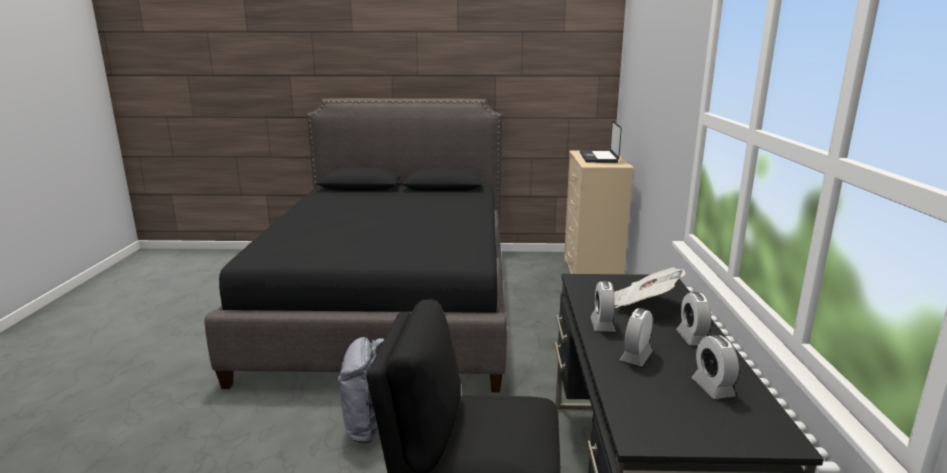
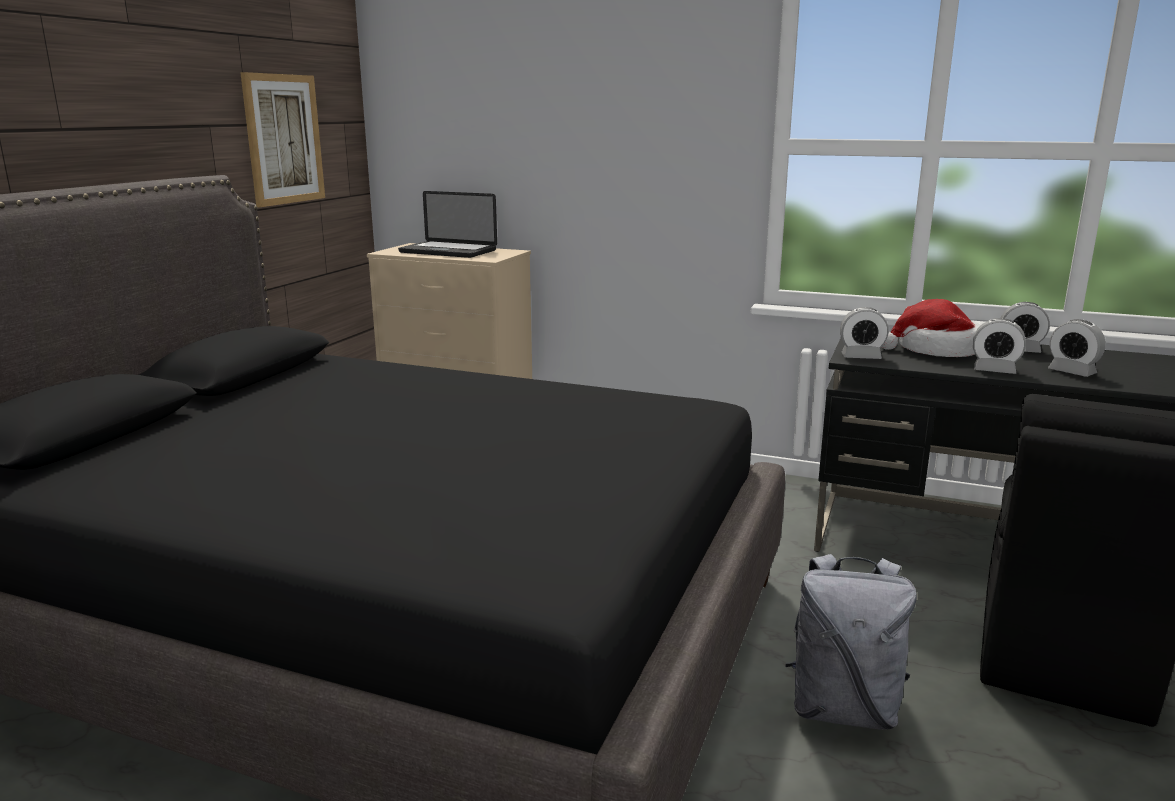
camera: 70 degrees left, 0 degrees up
newspaper [614,267,686,308] -> hat [882,299,981,357]
alarm clock [691,335,739,399] -> alarm clock moved to [840,307,889,359]
none -> picture [240,72,325,207]

